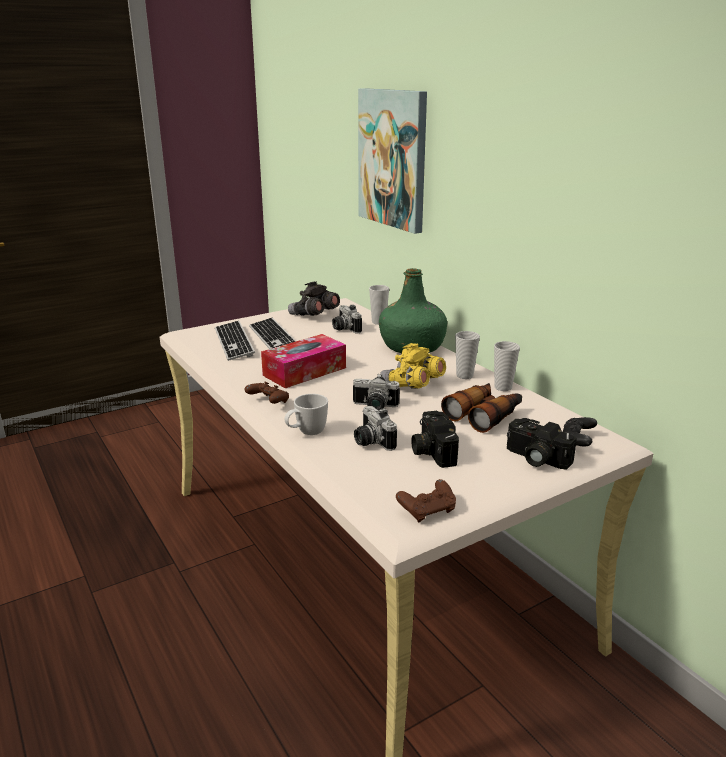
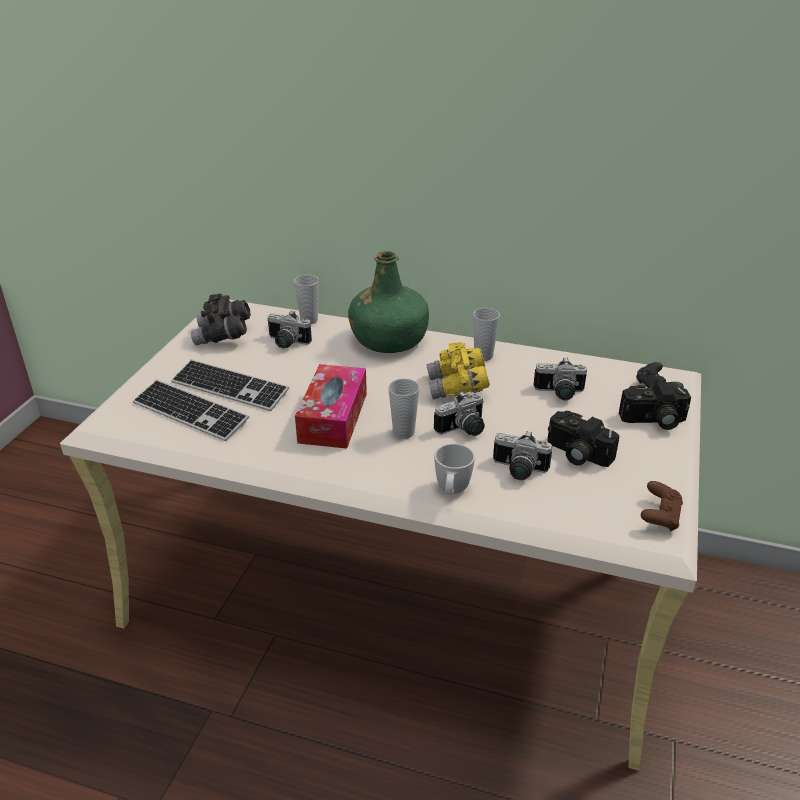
camera: 40 degrees left, 10 degrees up
brown game controller [244,382,289,404] -> none
picture [358,88,427,234] -> none
binoculars [441,383,522,433] -> camera [533,357,587,400]
cup [494,341,520,391] -> cup moved to [388,379,420,439]

